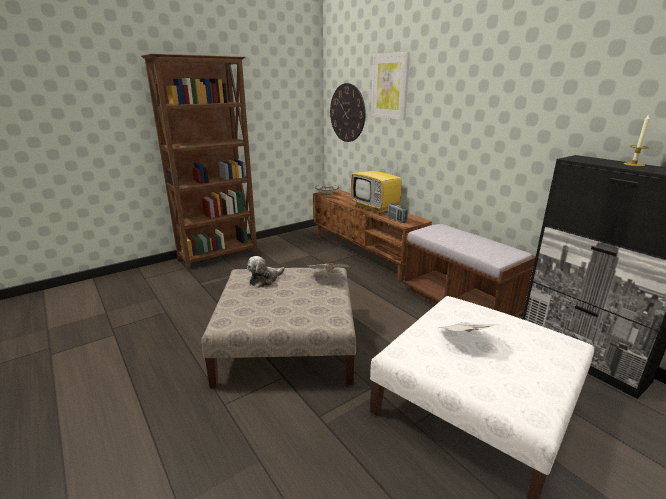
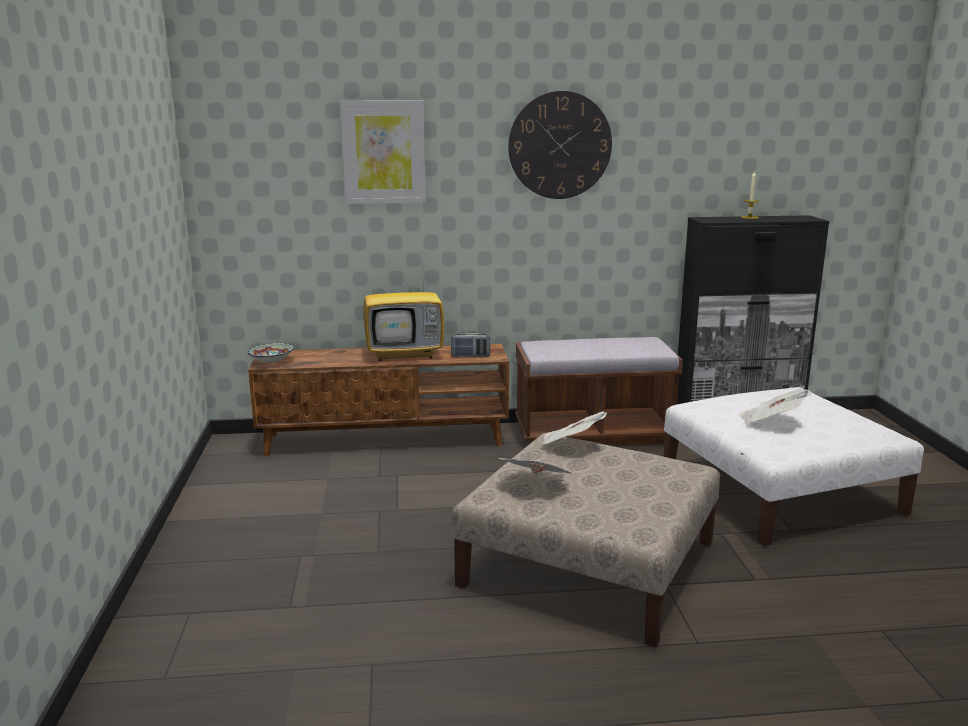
camera: 60 degrees left, 5 degrees down
brown bookcase [141,54,257,270] -> none
plush toy [247,256,285,288] -> newspaper [499,458,571,474]
wall clock [330,83,366,142] -> wall clock moved to [508,91,612,199]

